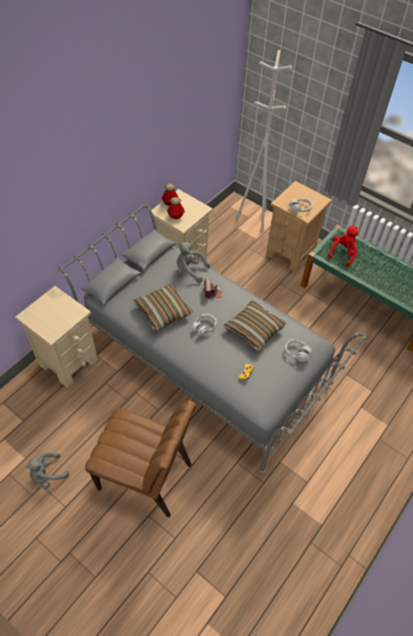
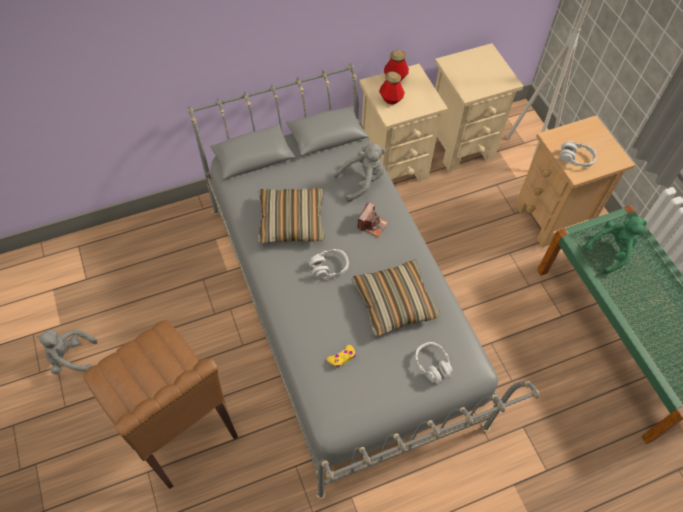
camera: 30 degrees right, 5 degrees up
beige nightstand [15,286,98,388] -> beige nightstand moved to [435,43,523,172]
grey plush toy [177,242,210,283] -> grey plush toy turned 105 degrees clockwise [334,143,386,202]
red plush toy [328,226,358,267] -> green plush toy [583,216,647,274]

